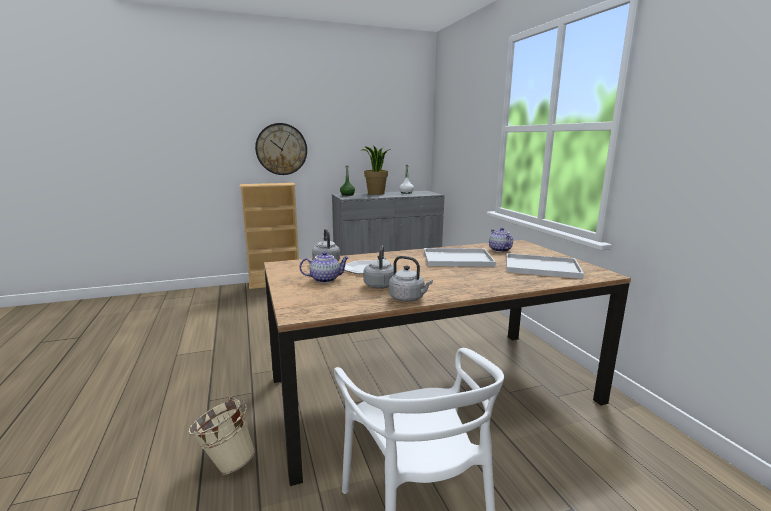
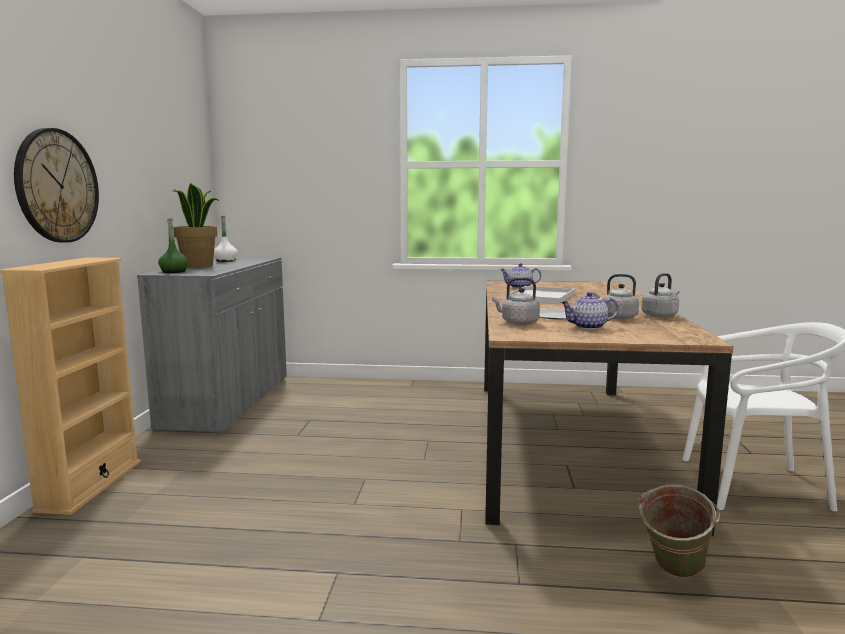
camera: 65 degrees left, 5 degrees down
beige bucket [188,397,255,474] -> green bucket [639,485,720,578]
teapot [299,251,349,283] -> teapot turned 105 degrees counterclockwise [561,292,619,330]
white tray [506,253,584,279] -> none

